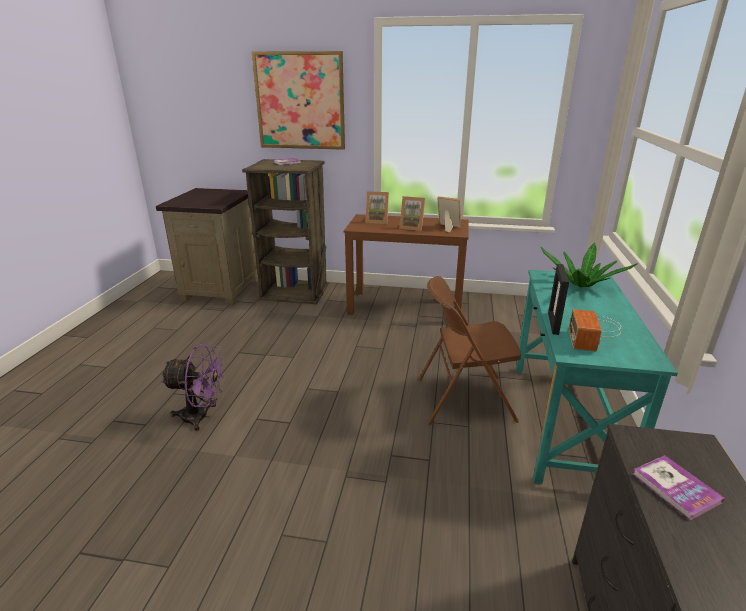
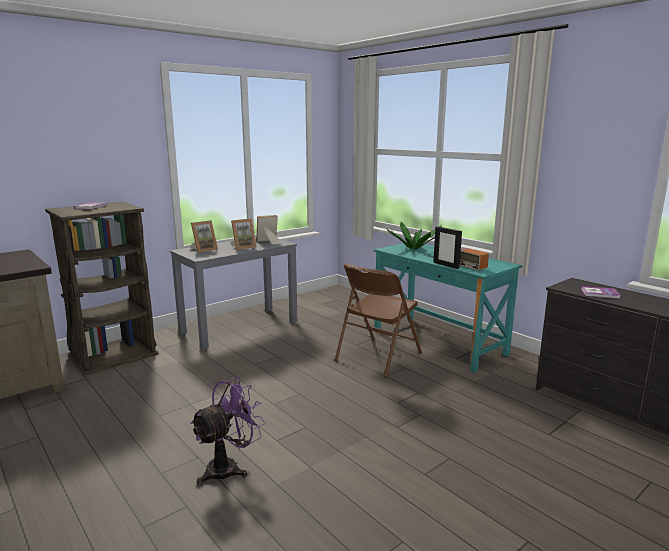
camera: 50 degrees left, 10 degrees down
picture [252,51,345,150] -> none
brown desk [344,214,469,315] -> grey desk [170,237,297,350]

